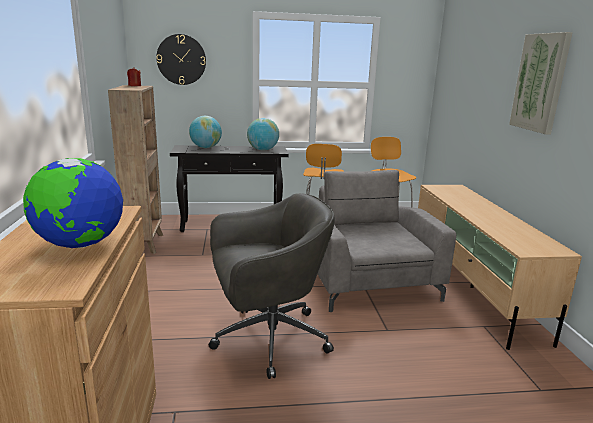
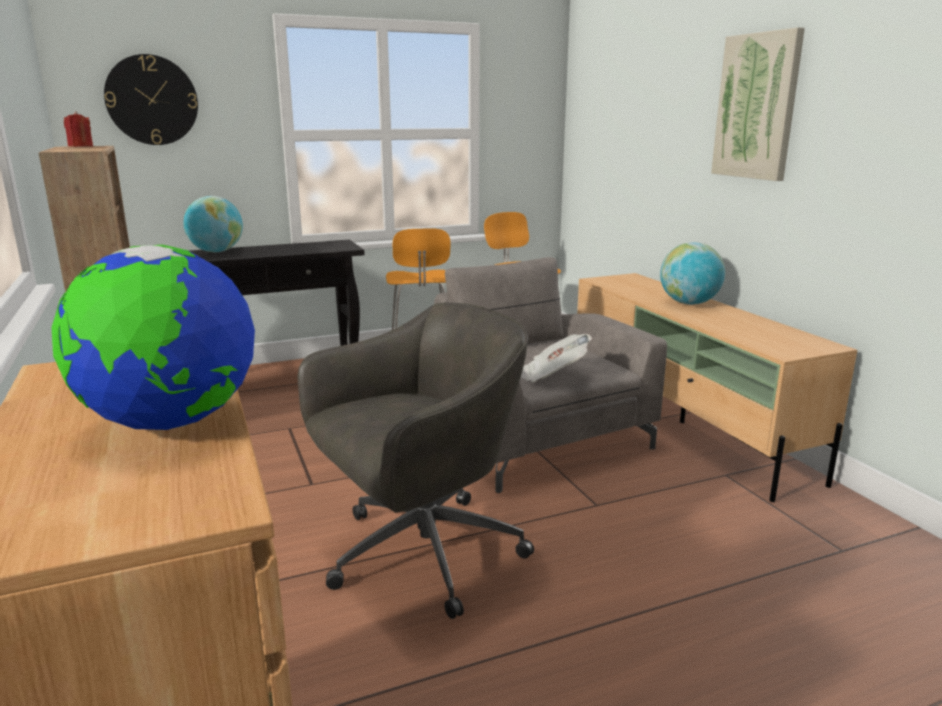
camera: 15 degrees left, 0 degrees up
globe [247,118,279,151] -> globe moved to [660,242,725,305]
none -> newspaper [521,334,592,383]

